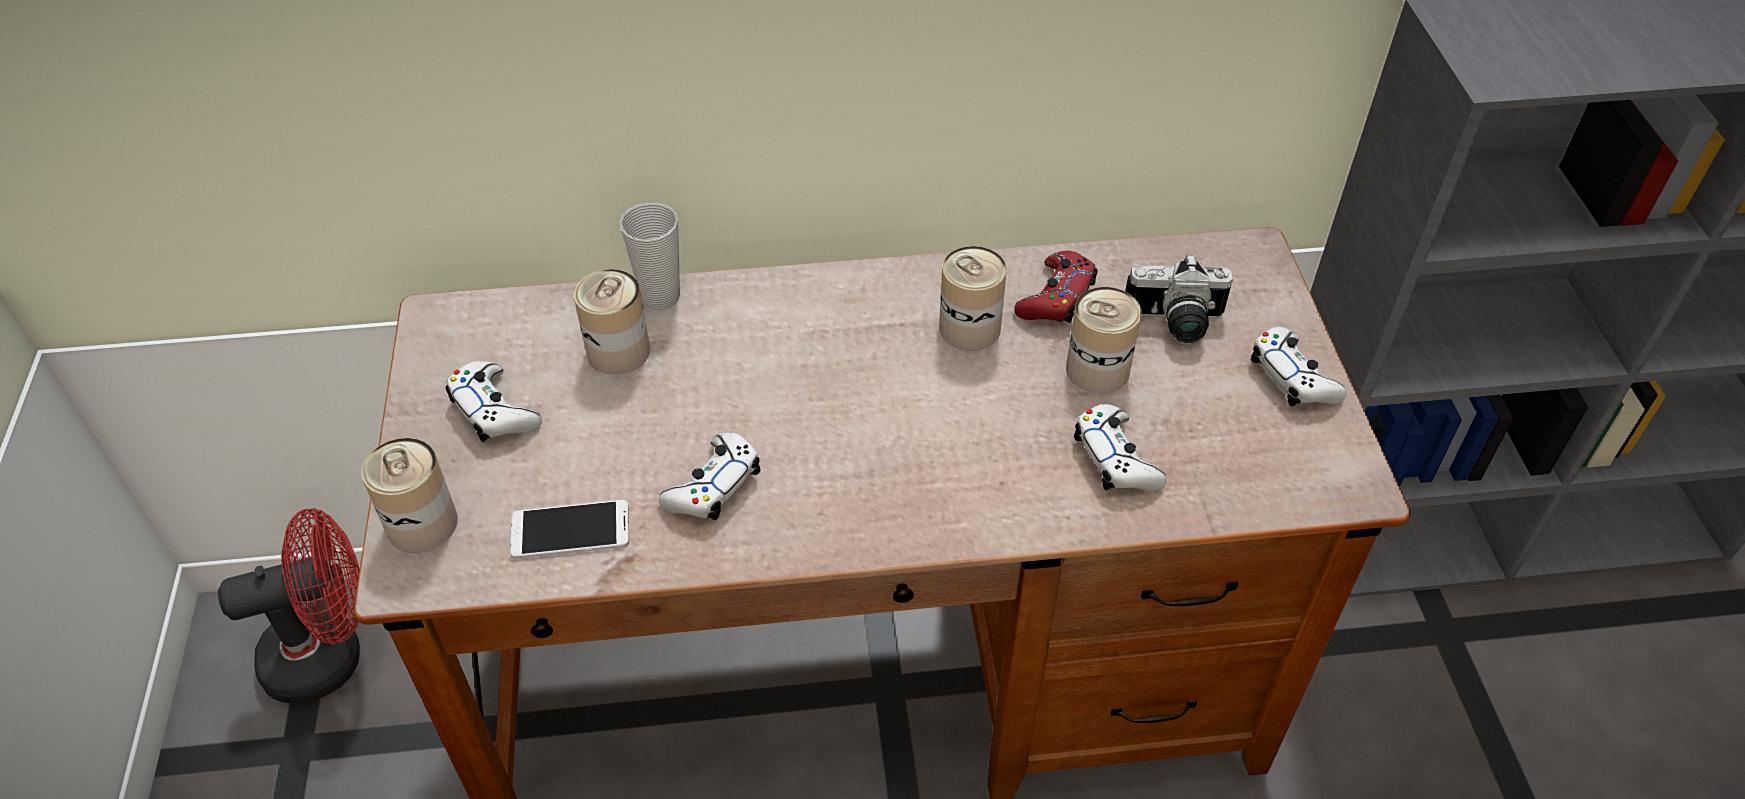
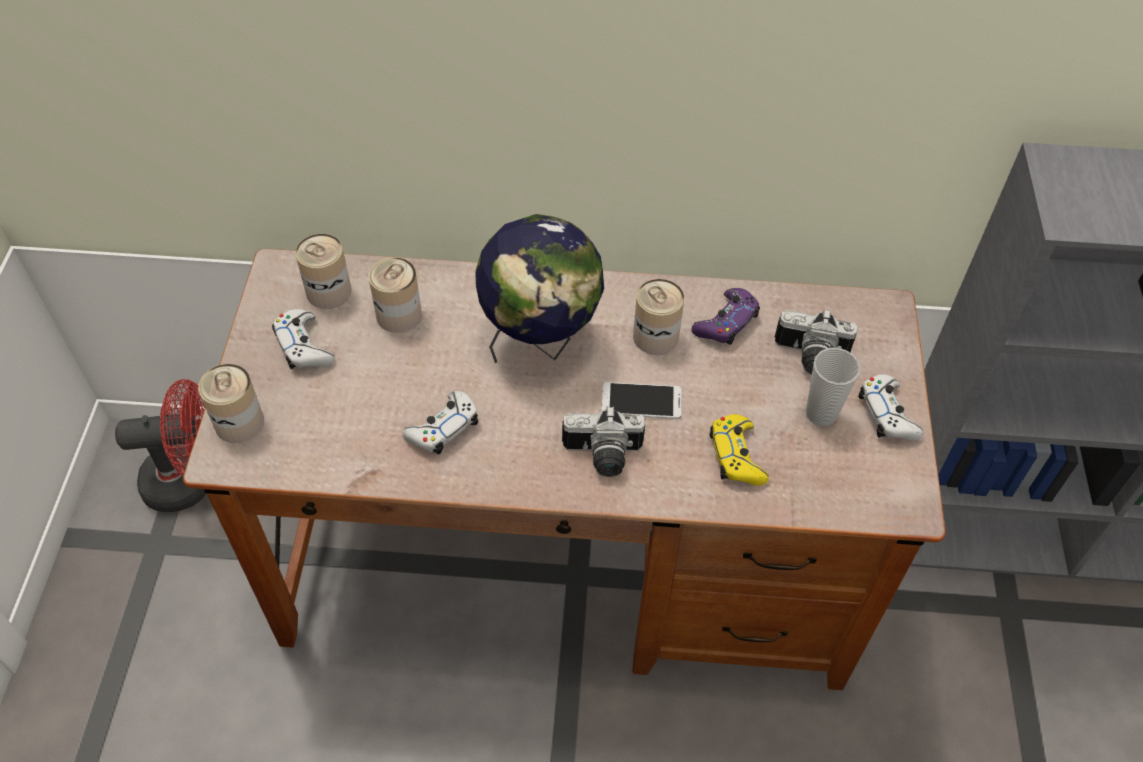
camera: 10 degrees right, 5 degrees up
phone [510,500,629,559] -> phone moved to [601,382,682,419]
cup [619,202,680,310] -> cup moved to [806,348,861,426]
red game controller [1014,251,1098,323] -> purple game controller [692,288,760,345]
can [1066,287,1142,394] -> can moved to [296,234,351,309]
white game controller [1074,404,1166,491] -> yellow game controller [709,414,769,485]
none -> globe [475,214,604,363]
none -> camera [562,406,645,477]

